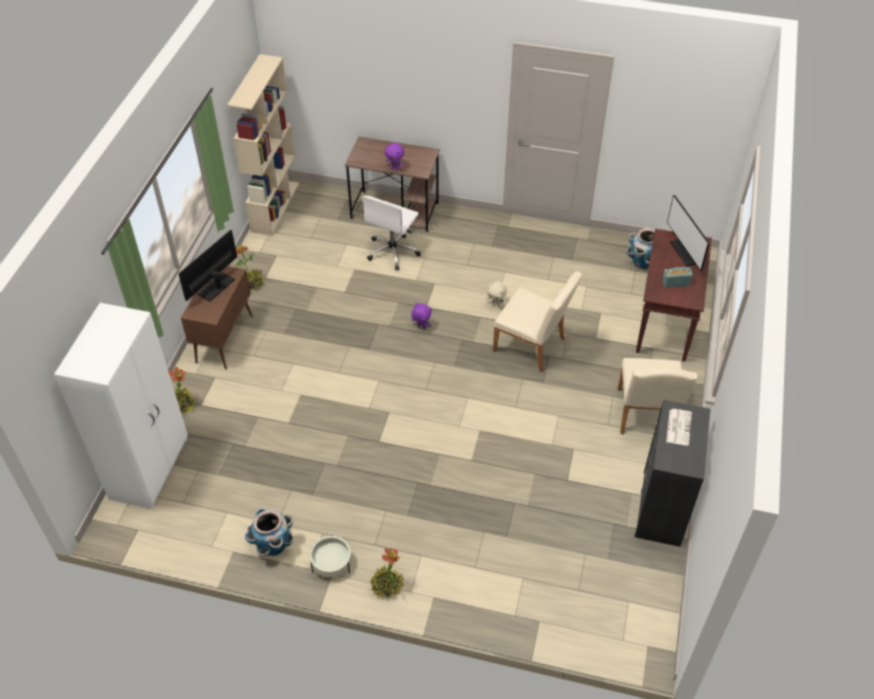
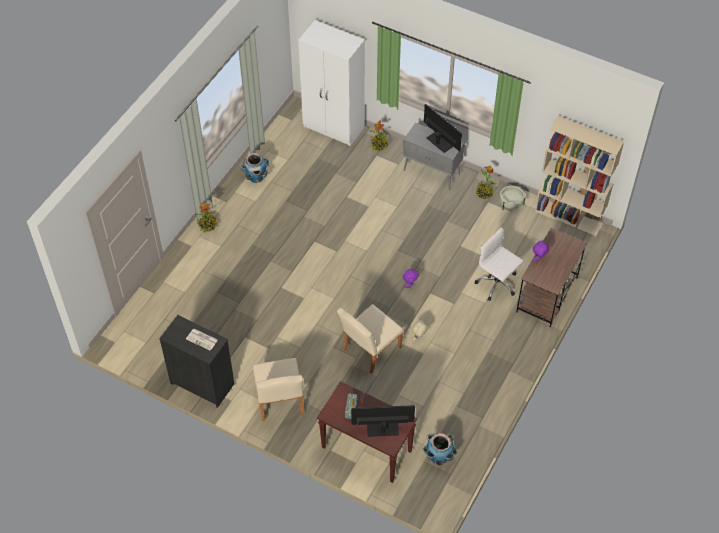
camera: 105 degrees right, 5 degrees up
brown cabinet [181,266,253,369] -> grey cabinet [403,123,465,190]
beige planter [310,535,352,577] -> beige planter moved to [499,185,525,209]
beige chair [618,358,697,434] -> beige chair turned 120 degrees counterclockwise [253,358,304,422]

